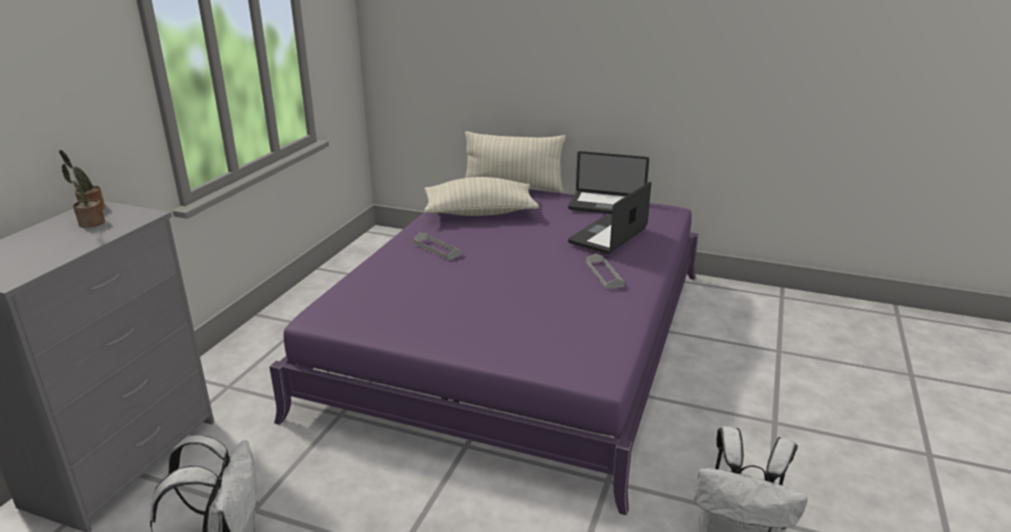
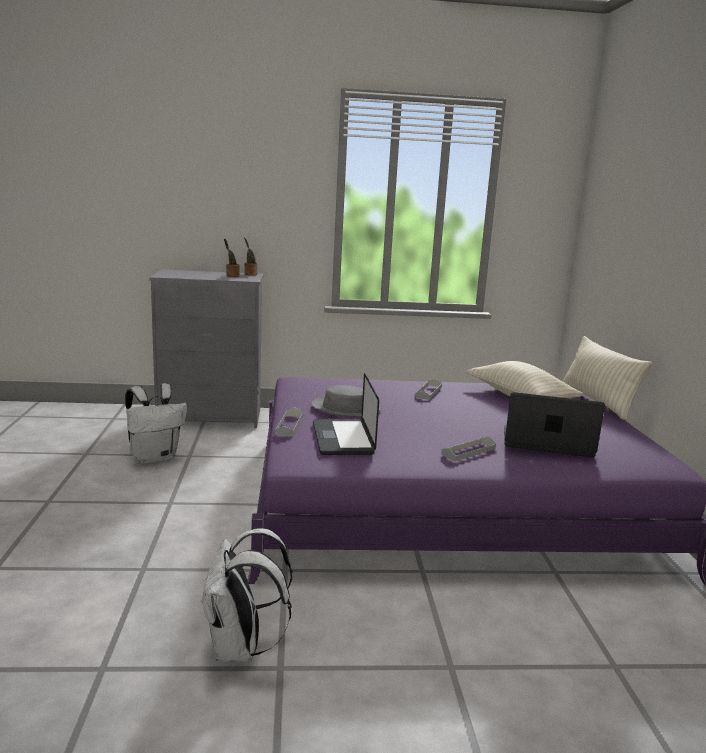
camera: 65 degrees right, 10 degrees down
laptop [568,151,649,214] -> laptop moved to [313,373,379,455]
none -> grey tray [275,407,303,437]
none -> grey hat [312,385,381,417]

